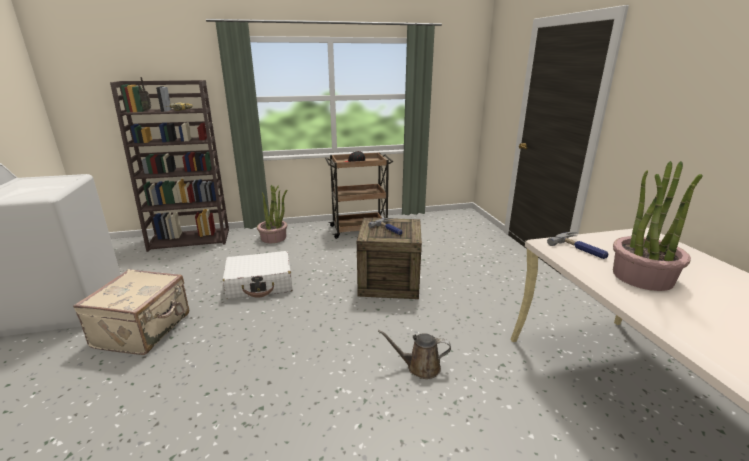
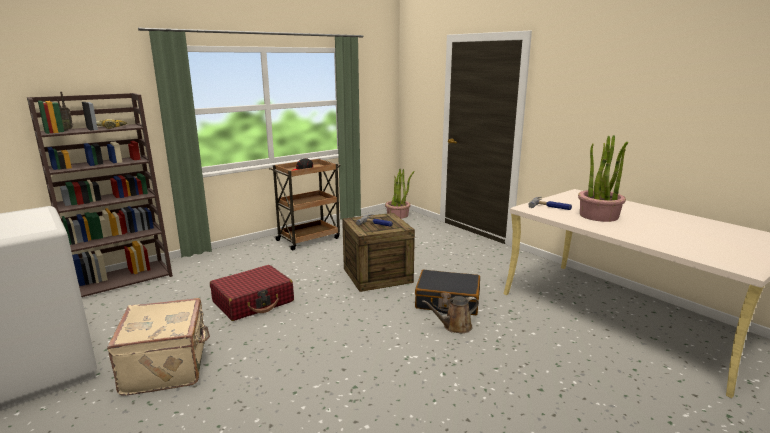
camera: 25 degrees left, 5 degrees down
white suitcase [223,251,292,299] -> red suitcase [210,265,294,321]
potted plant [257,185,287,243] -> potted plant moved to [385,169,415,219]
none -> black suitcase [415,269,480,315]

